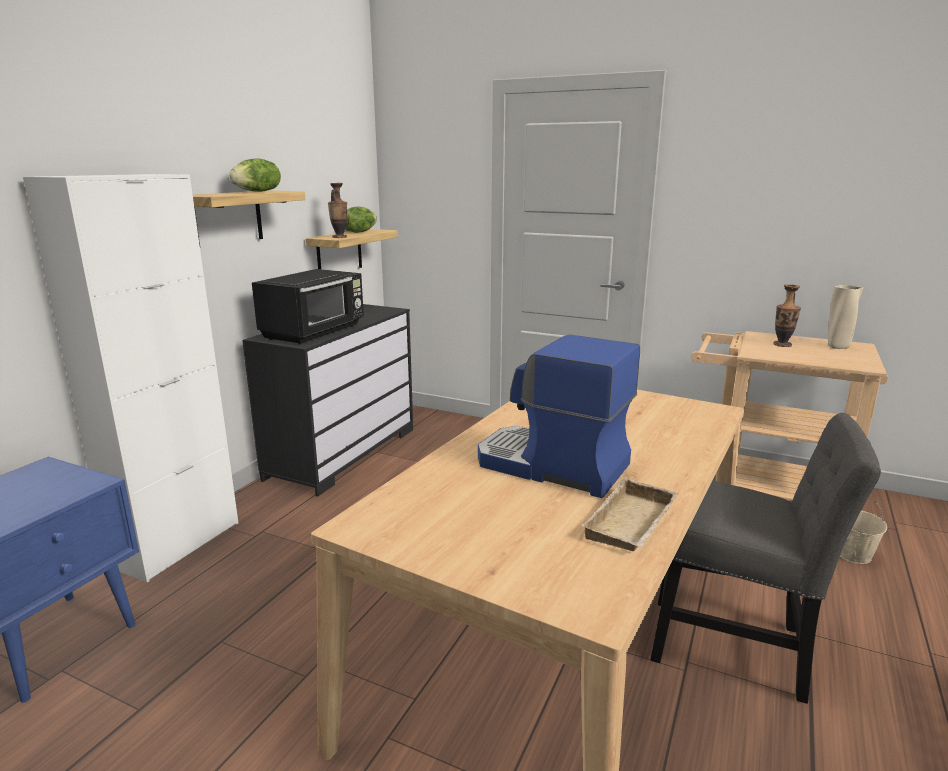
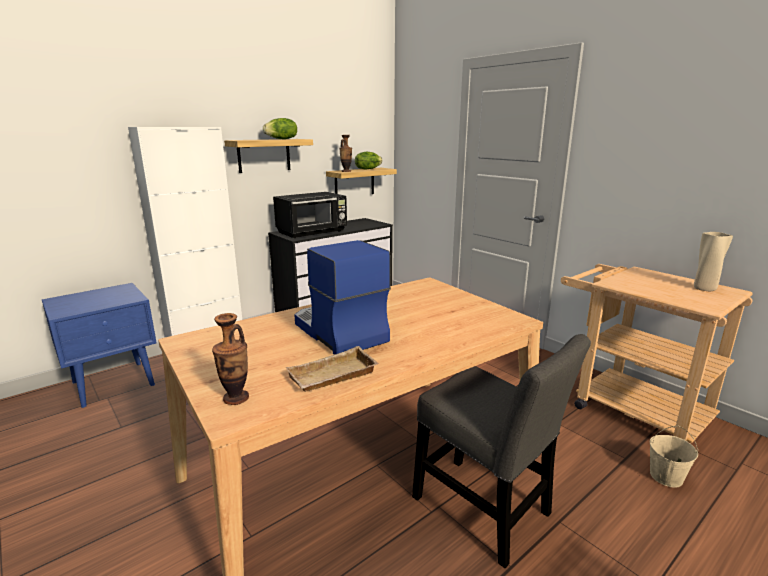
camera: 25 degrees right, 0 degrees up
vase [773,284,801,347] -> vase moved to [212,313,249,405]

